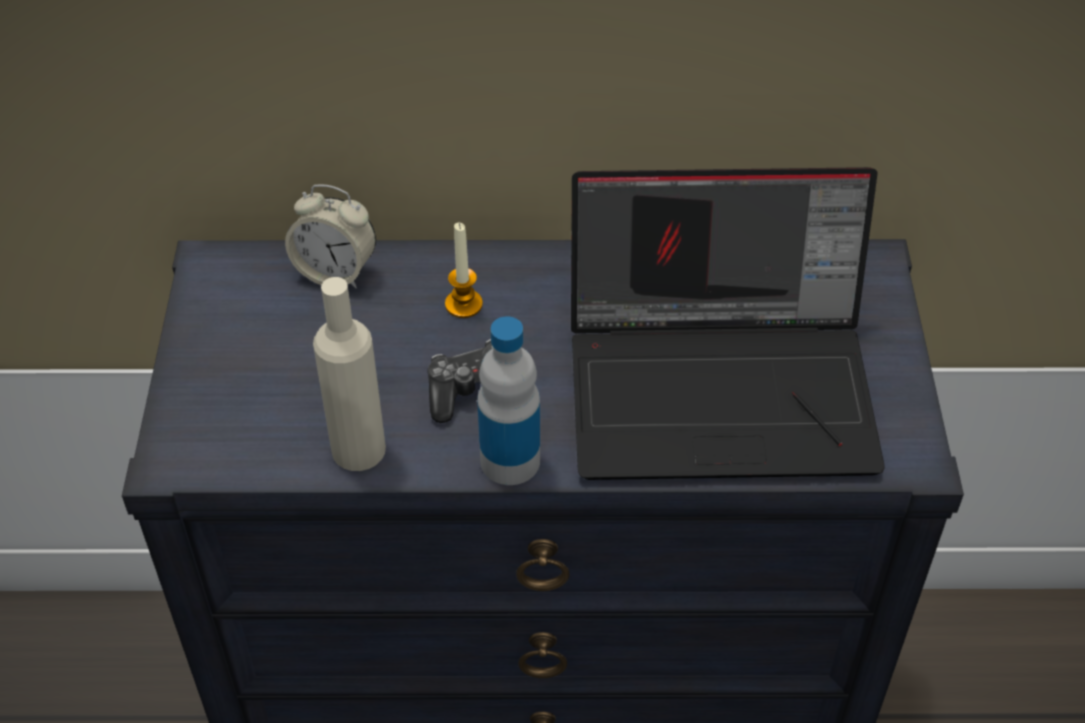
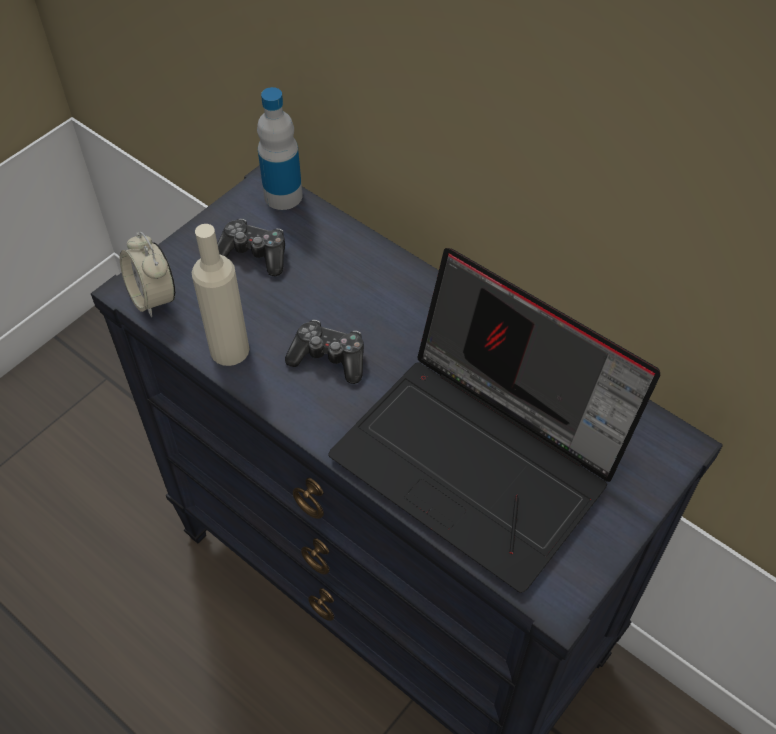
camera: 40 degrees right, 5 degrees up
alarm clock [285,185,376,288] -> alarm clock moved to [120,232,175,317]
candle [445,223,483,318] -> none
bottle [477,316,540,485] -> bottle moved to [257,87,303,210]
none -> game controller [217,219,285,276]

